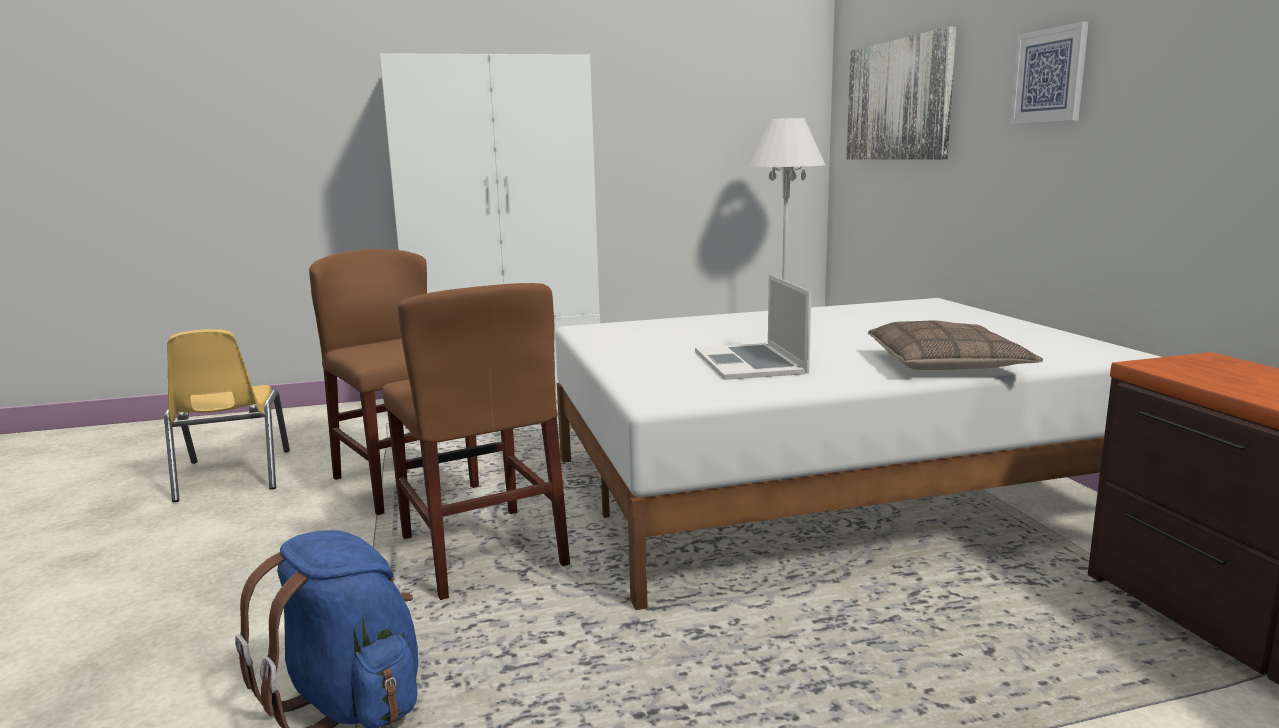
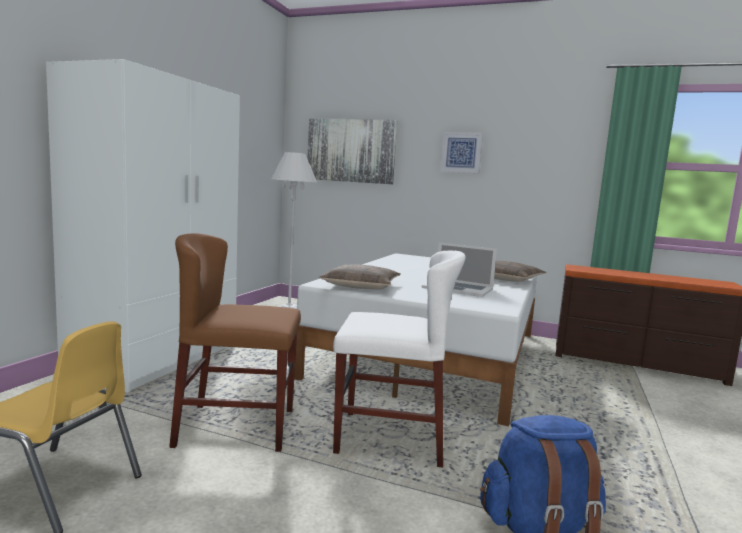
camera: 55 degrees left, 5 degrees down
brown chair [382,283,570,600] -> white chair [333,251,466,468]
none -> pillow [319,264,401,289]

